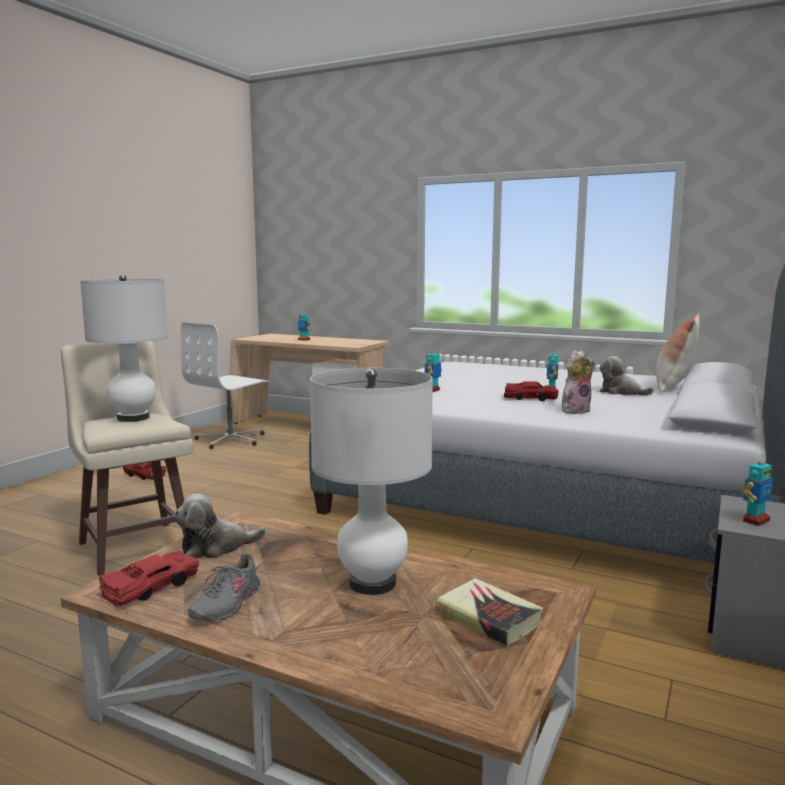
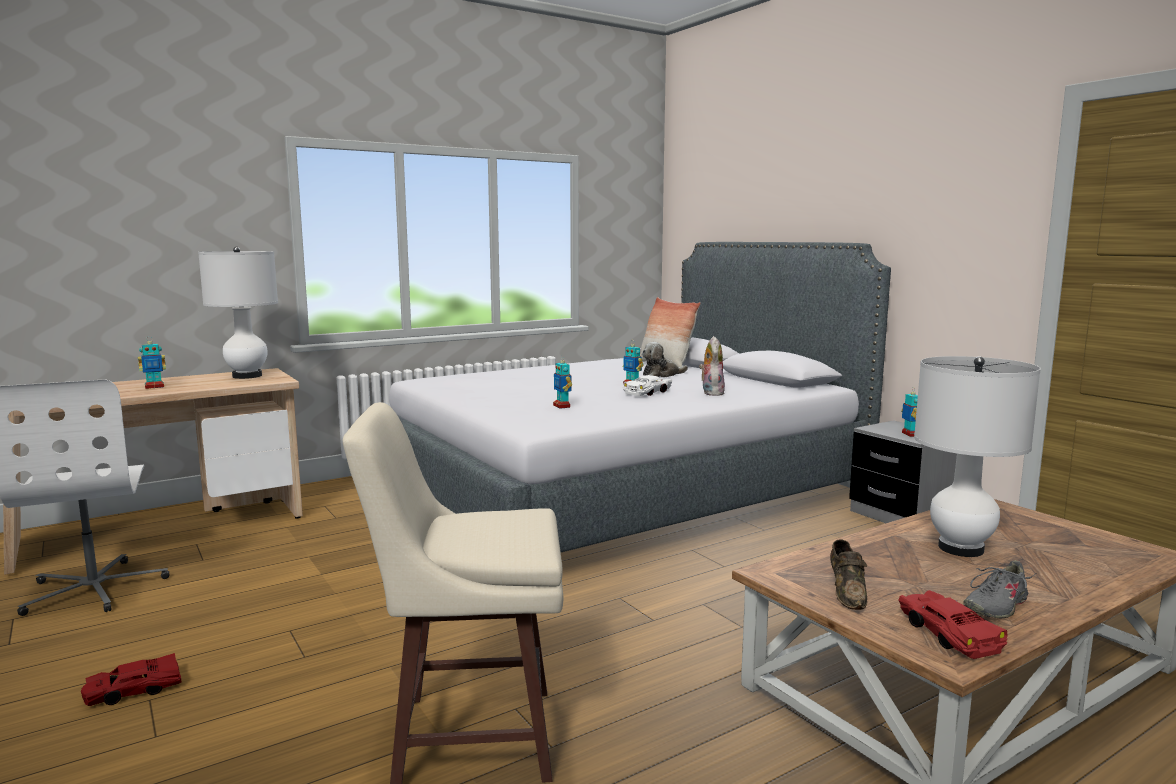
camera: 60 degrees left, 0 degrees up
white table lamp [80,274,168,422] -> white table lamp moved to [198,247,278,379]
plush toy [174,494,266,558] -> brown shoe [830,539,867,610]
grey shoe [188,553,262,621] -> grey shoe turned 90 degrees clockwise [963,560,1036,619]
book [435,578,544,646] -> none
red toy car [504,381,559,401] -> white toy car [623,375,672,396]

